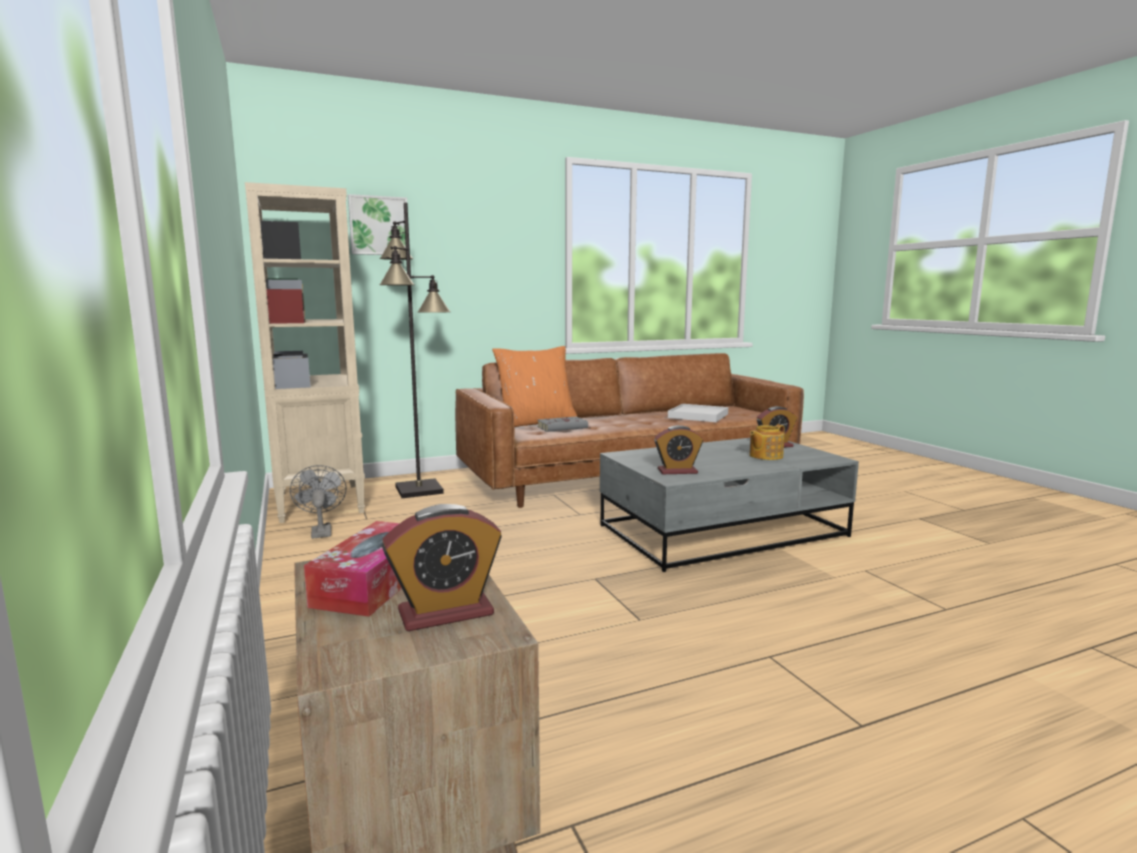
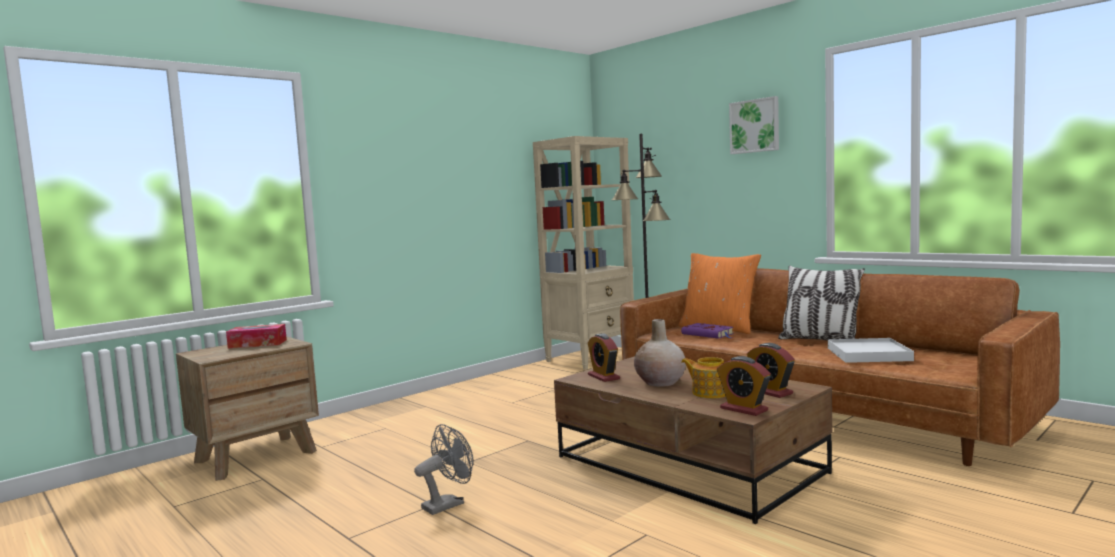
camera: 70 degrees right, 5 degrees down
grey fan [290,465,347,539] -> grey fan moved to [414,424,474,515]
picture [348,194,407,255] -> picture moved to [729,96,779,154]
alarm clock [382,504,502,631] -> alarm clock moved to [717,356,771,416]
grey book [537,417,588,432] -> purple book [681,323,734,339]
grey coffee table [600,438,859,572] -> brown coffee table [554,356,832,524]
none -> beige vase [634,319,686,387]
none -> pillow [778,266,865,341]

